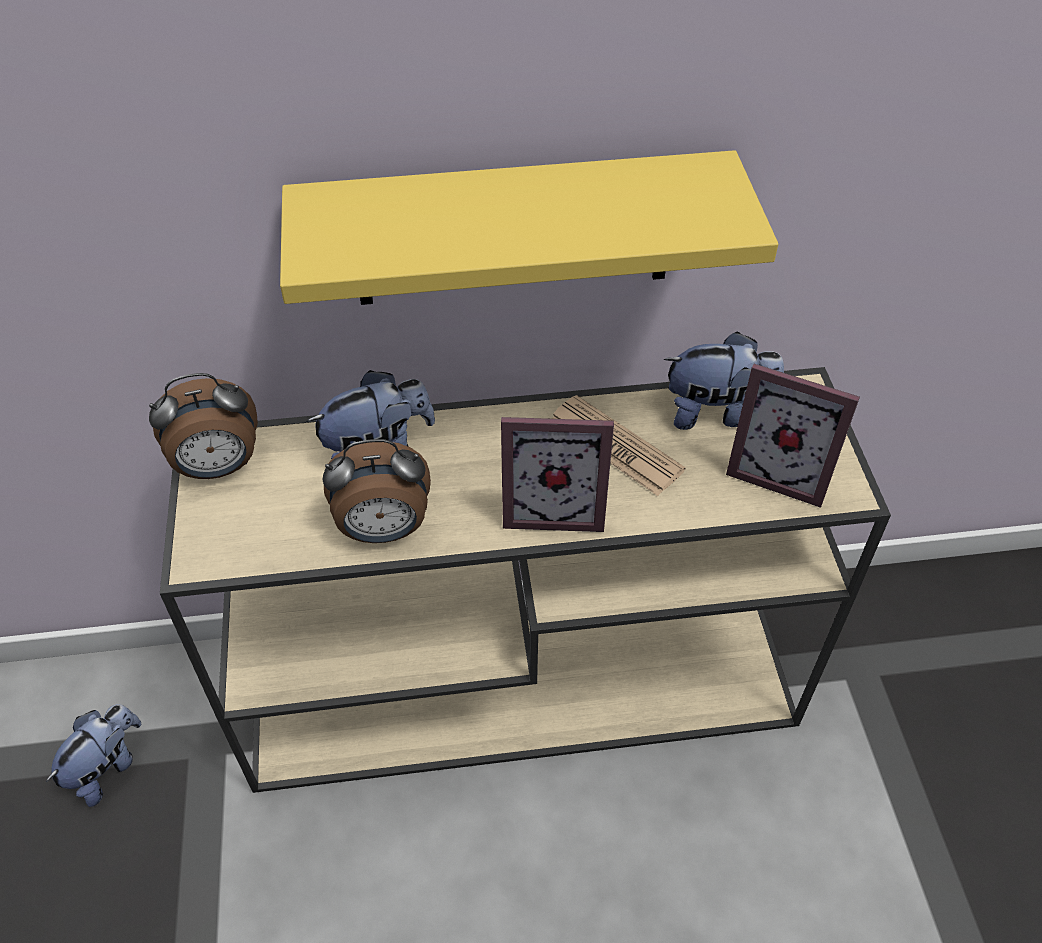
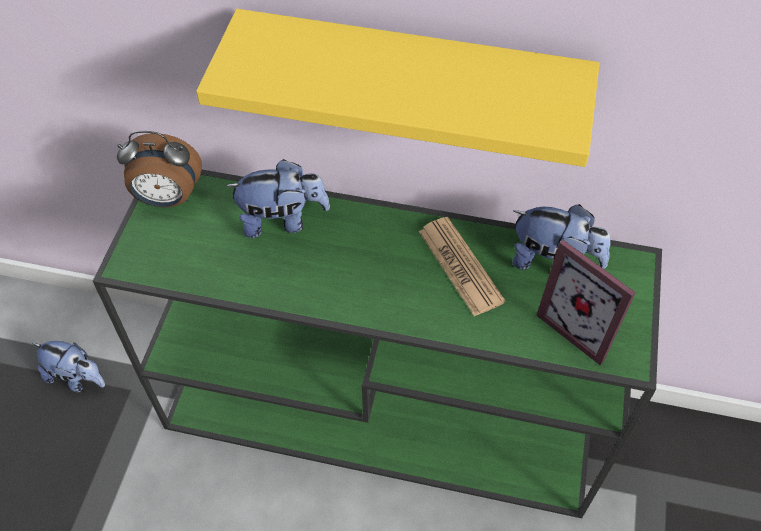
camera: 20 degrees right, 5 degrees up
plush toy [46,704,141,807] -> plush toy turned 60 degrees clockwise [32,341,105,392]
beige console table [160,367,891,793] -> green console table [93,170,662,518]
alarm clock [323,439,431,543] -> none
picture frame [501,417,614,532] -> none

